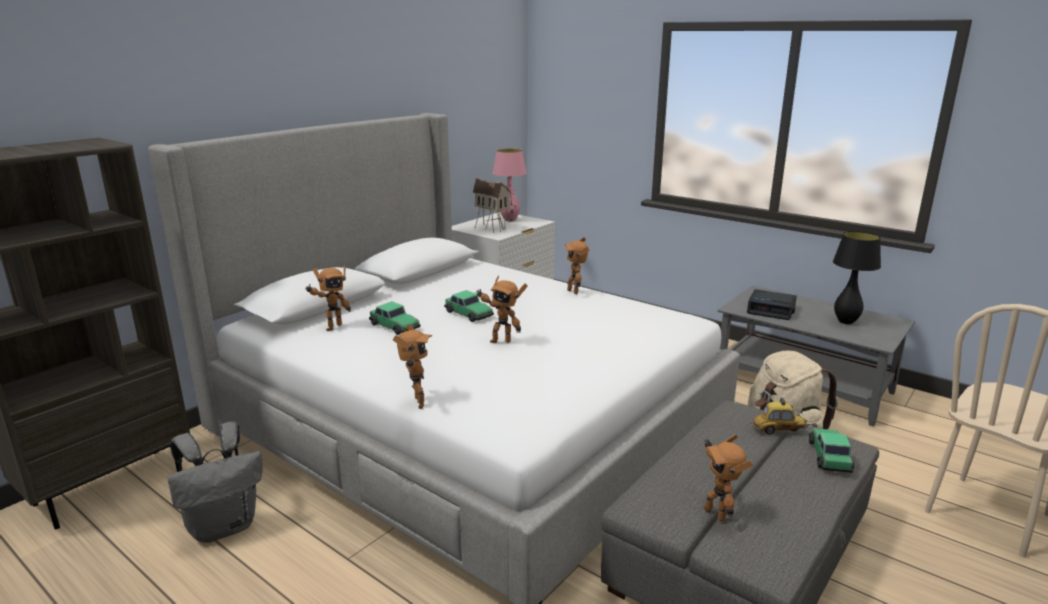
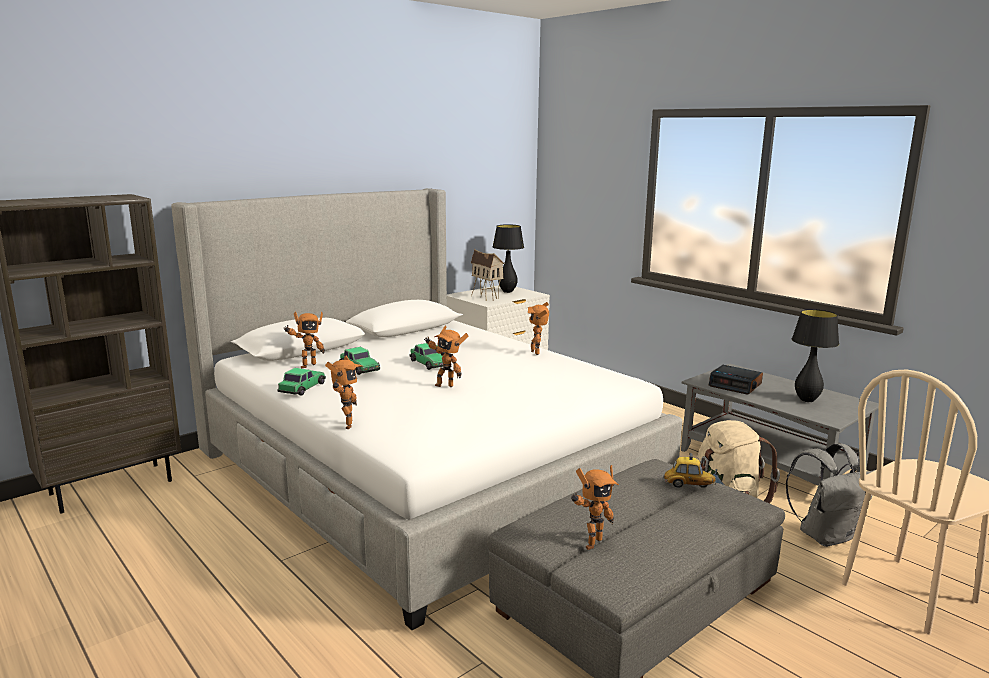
camera: 10 degrees right, 5 degrees down
grey backpack [167,422,263,543] -> grey backpack moved to [786,443,875,547]
pink table lamp [493,148,527,222] -> black table lamp [493,225,524,293]
toy robot [704,434,753,521] -> toy robot turned 120 degrees counterclockwise [571,465,619,550]
toy car [809,428,855,473] -> toy car moved to [277,368,326,396]

